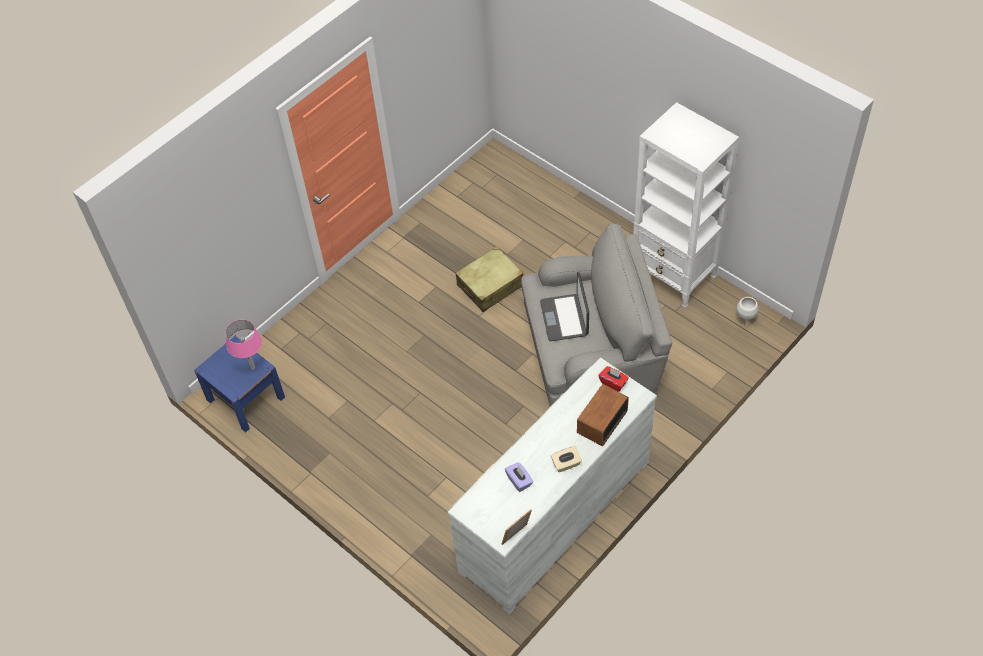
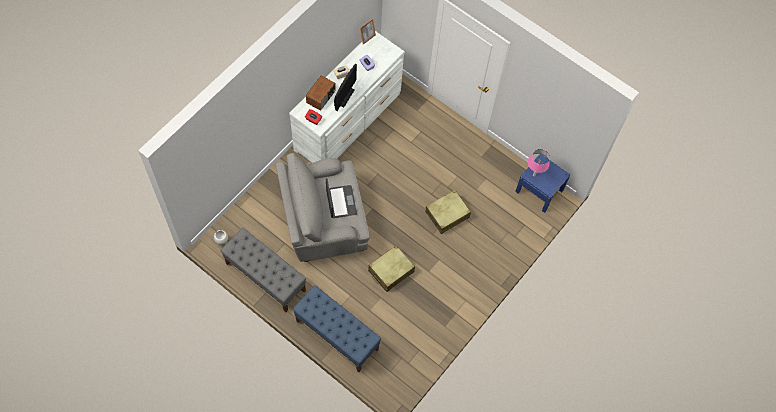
camera: 170 degrees right, 10 degrees up
white bookcase [633,102,739,309] -> grey bench [220,228,306,312]
none -> blue bench [293,285,382,372]
none -> monitor [334,64,357,111]
none -> beige suitcase [425,190,471,234]

